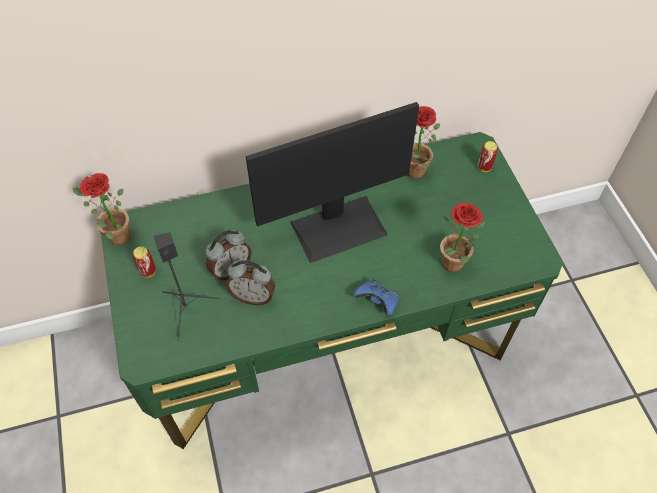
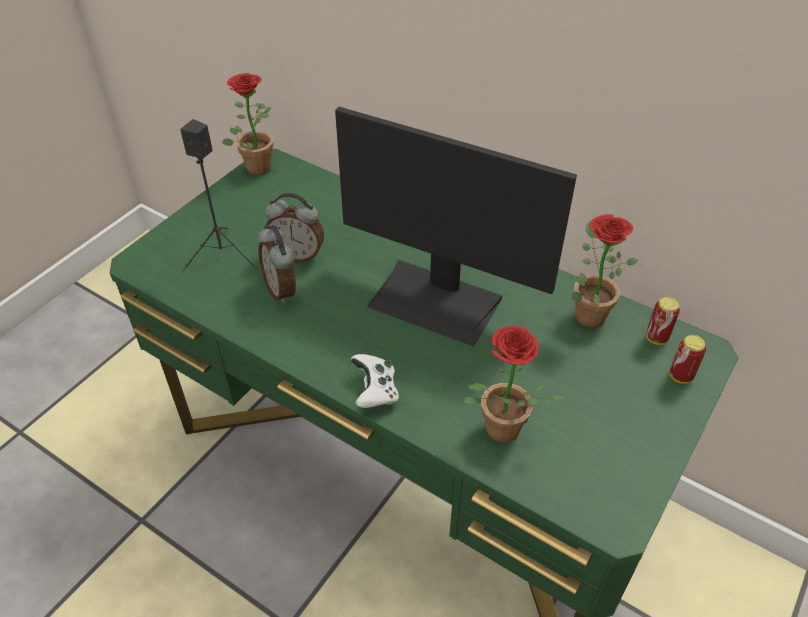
camera: 50 degrees right, 10 degrees down
can [133,246,156,278] -> can moved to [646,297,680,345]
blue game controller [354,279,398,316] -> white game controller [351,354,399,408]

